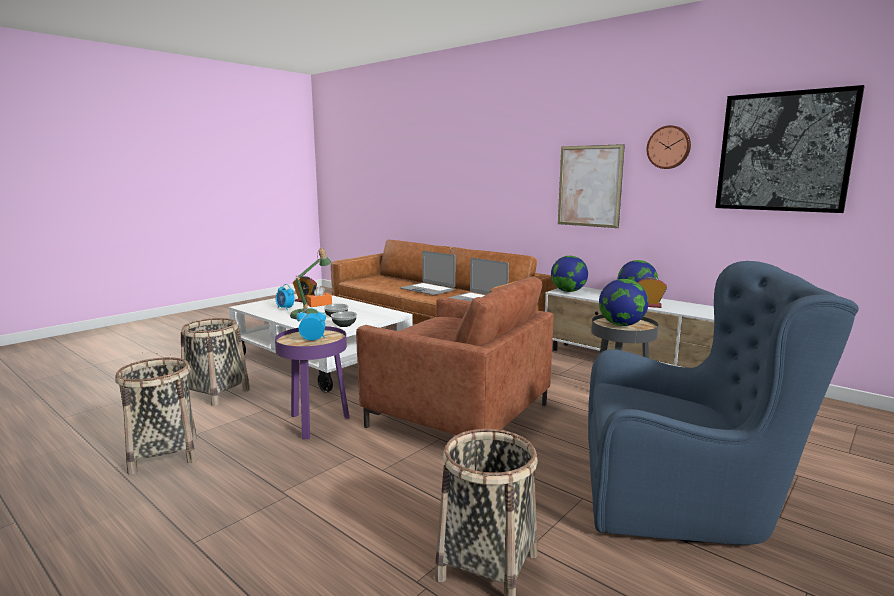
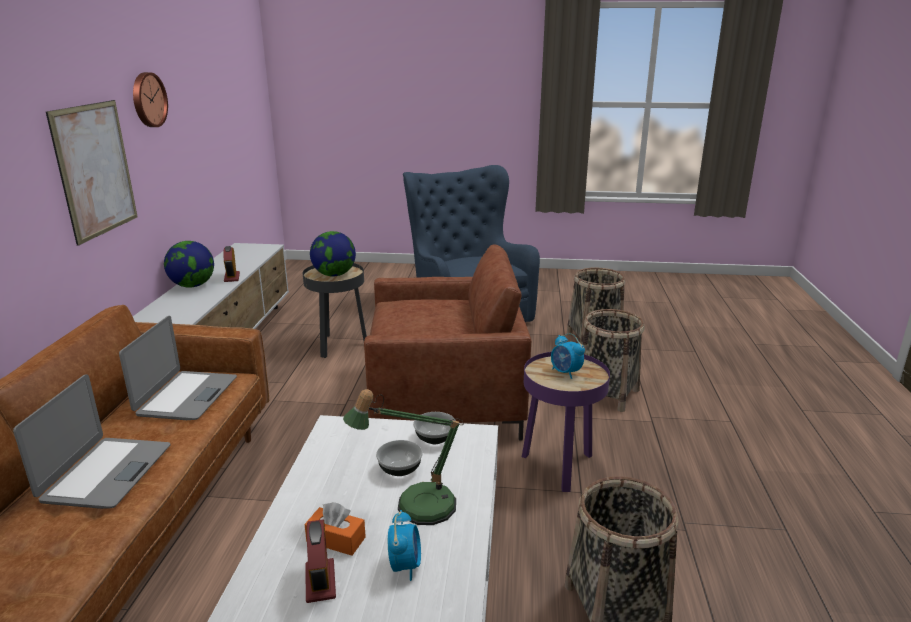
camera: 125 degrees left, 10 degrees up
basket [115,357,197,475] -> basket moved to [582,309,645,412]
brown armchair [356,277,554,435] -> brown armchair turned 90 degrees clockwise [364,244,531,441]
globe [551,256,588,292] -> none
picture [715,85,865,213] -> none

